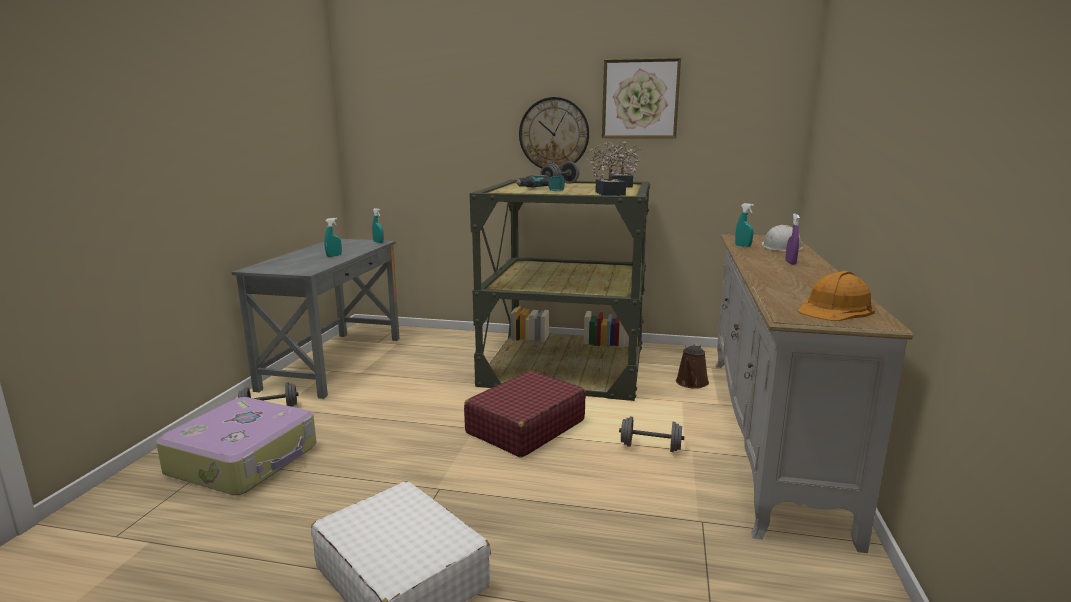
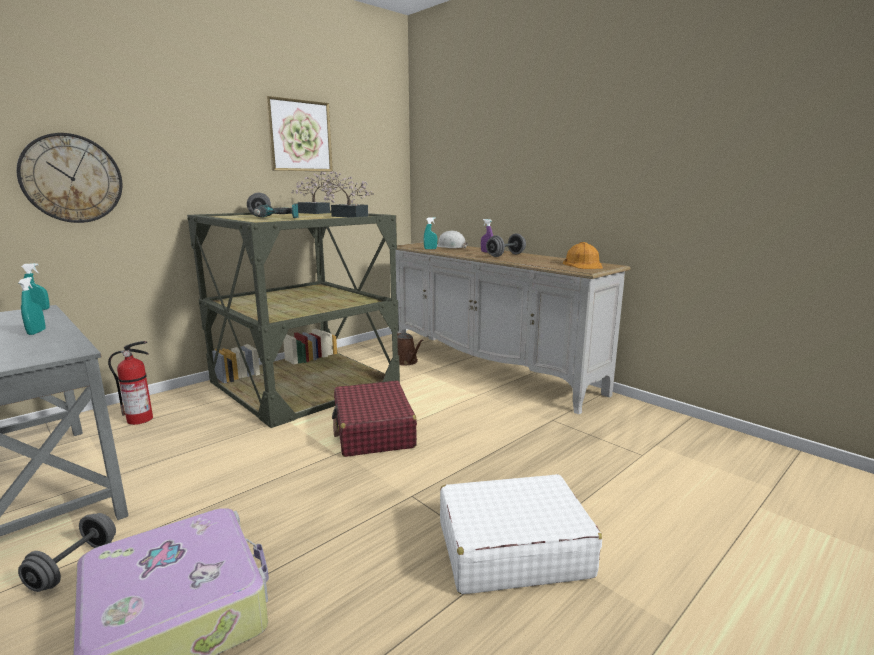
camera: 55 degrees left, 0 degrees up
wall clock [519,97,589,169] -> wall clock moved to [16,133,122,223]
grey dumbbell [619,417,684,452] -> grey dumbbell moved to [486,234,526,257]
none -> fire extinguisher [108,341,153,425]

